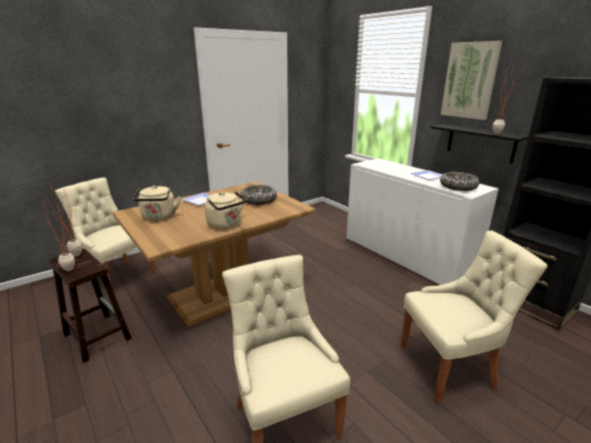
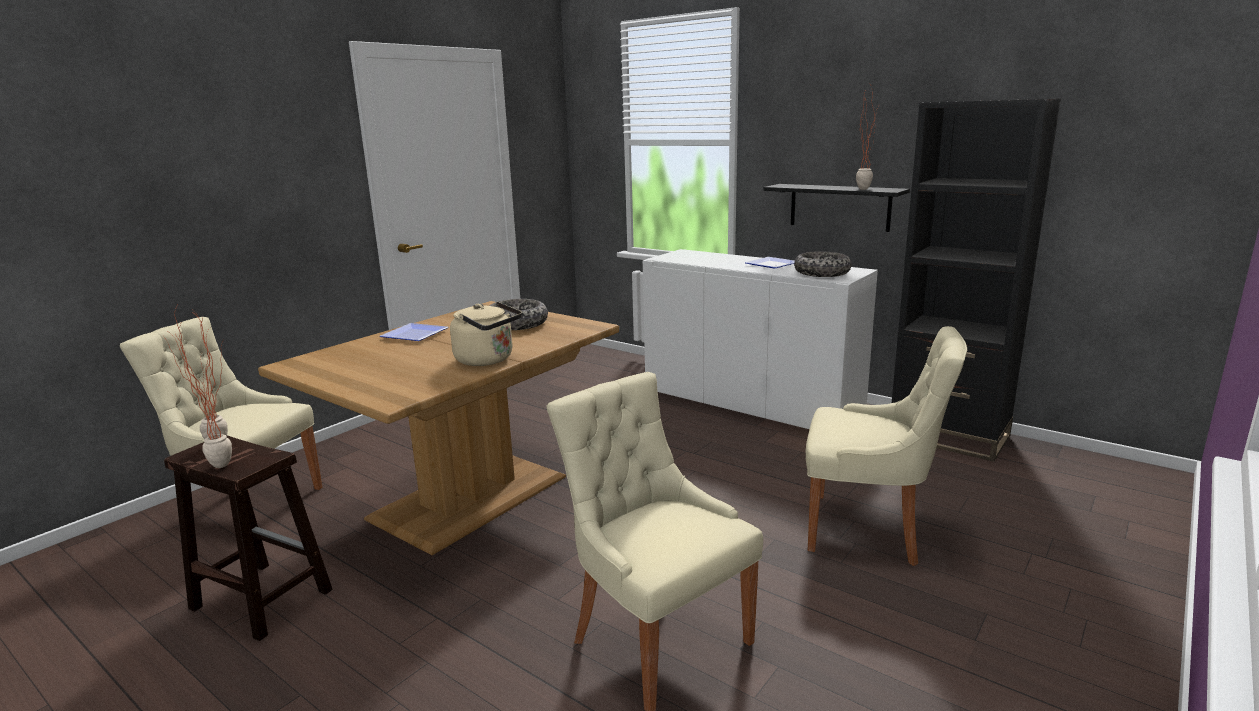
camera: 15 degrees left, 5 degrees down
beige kettle [133,185,181,221] -> none
beige chair [401,231,547,403] -> beige chair turned 45 degrees clockwise [806,326,967,566]
picture [441,41,502,120] -> none

